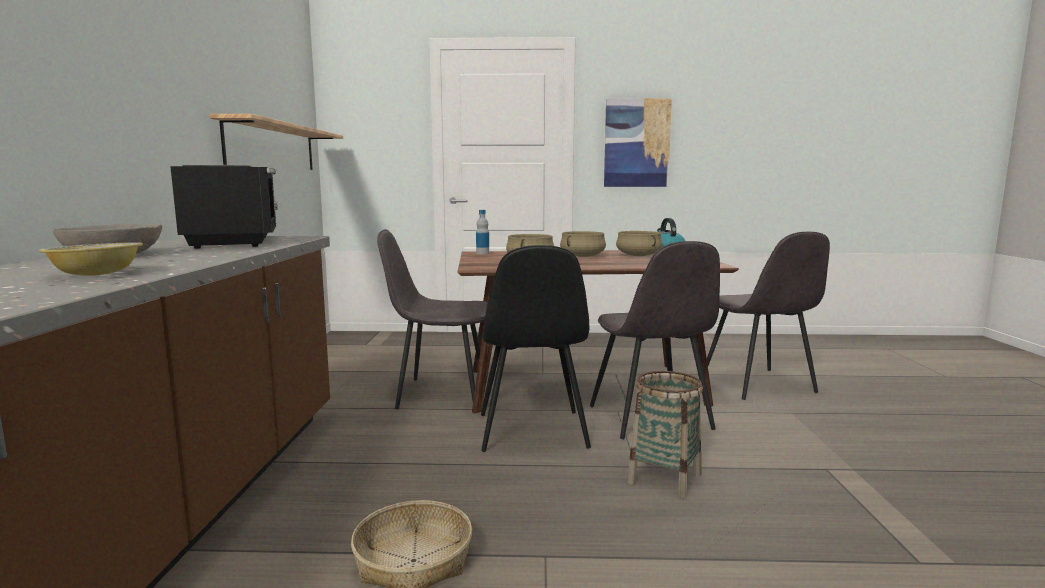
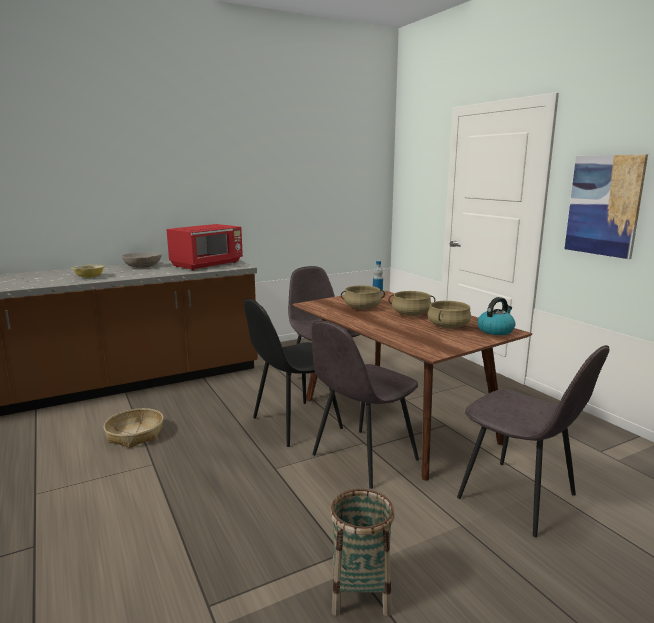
camera: 60 degrees right, 5 degrees up
black microwave [170,165,278,249] -> red microwave [167,224,243,270]
shelf [209,114,343,170] -> none
basket [627,371,703,499] -> basket moved to [330,489,394,617]
grey chair [707,232,830,400] -> grey chair turned 90 degrees counterclockwise [457,345,609,537]

